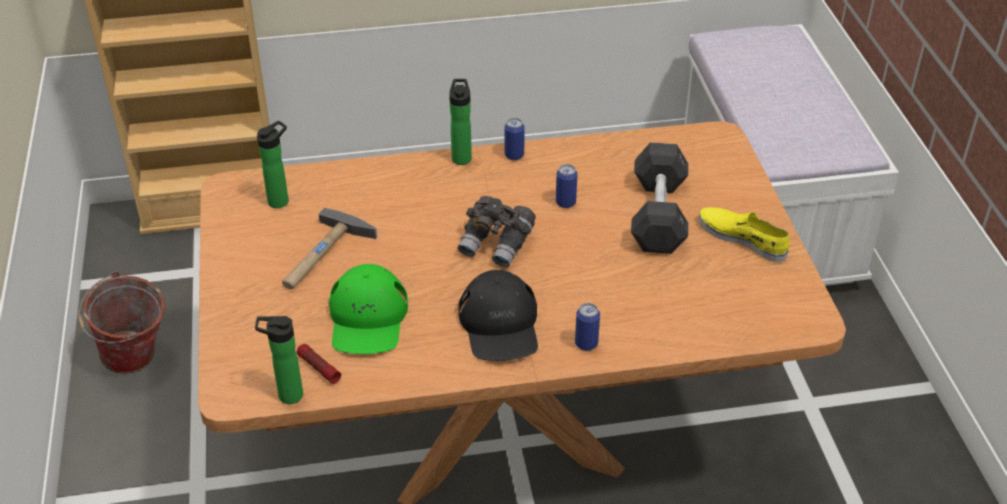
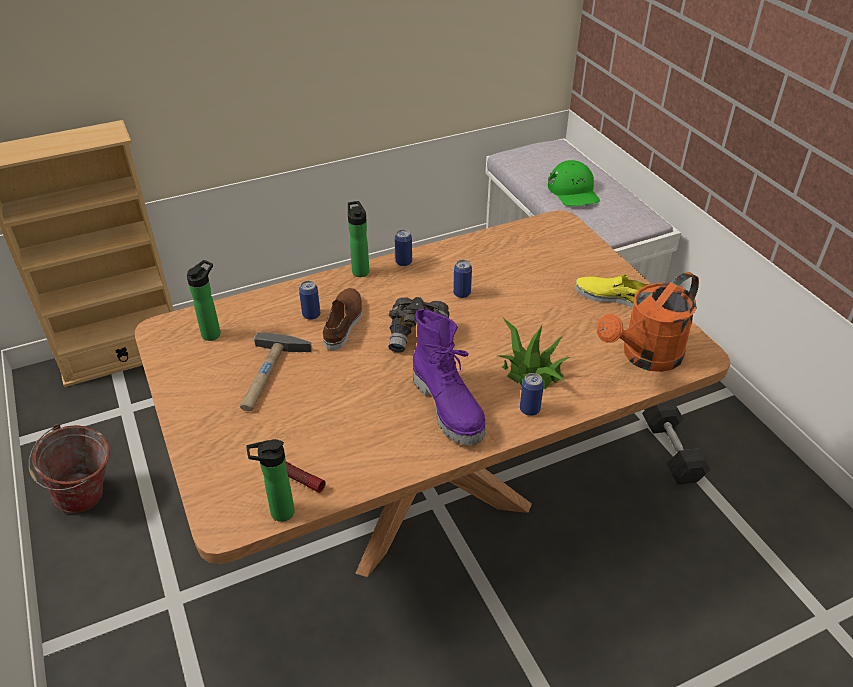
camera: 15 degrees left, 0 degrees up
green cap [329,264,408,354] -> green cap moved to [548,160,600,206]
black cap [458,270,538,361] -> purple boot [413,309,485,445]
grey dumbbell [631,142,688,254] -> grey dumbbell moved to [642,399,710,485]
none -> can [299,280,320,320]
none -> brown shoe [323,288,362,350]
none -> potted plant [498,316,571,389]
none -> orange watering can [597,272,699,372]

